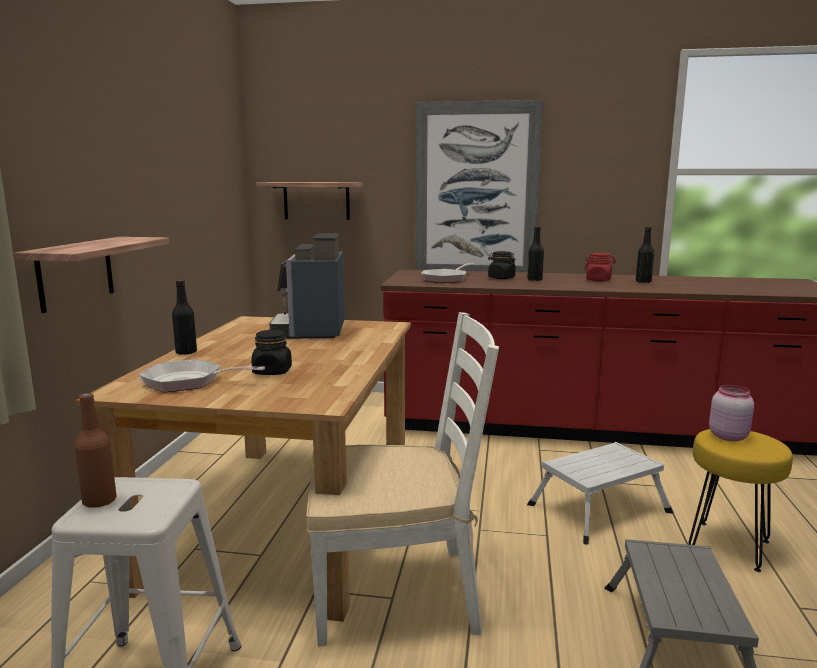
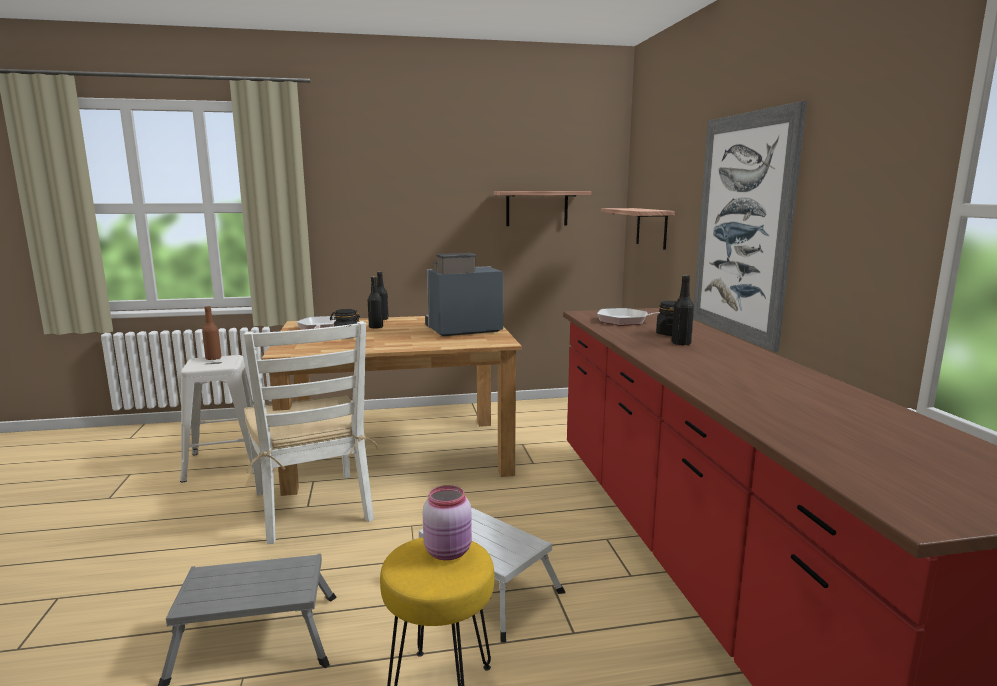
camera: 70 degrees right, 0 degrees up
shelf [14,237,169,313] -> shelf moved to [494,191,591,226]
red jar [584,253,616,281] -> none
black bottle [636,227,654,283] -> black bottle moved to [368,276,383,329]

